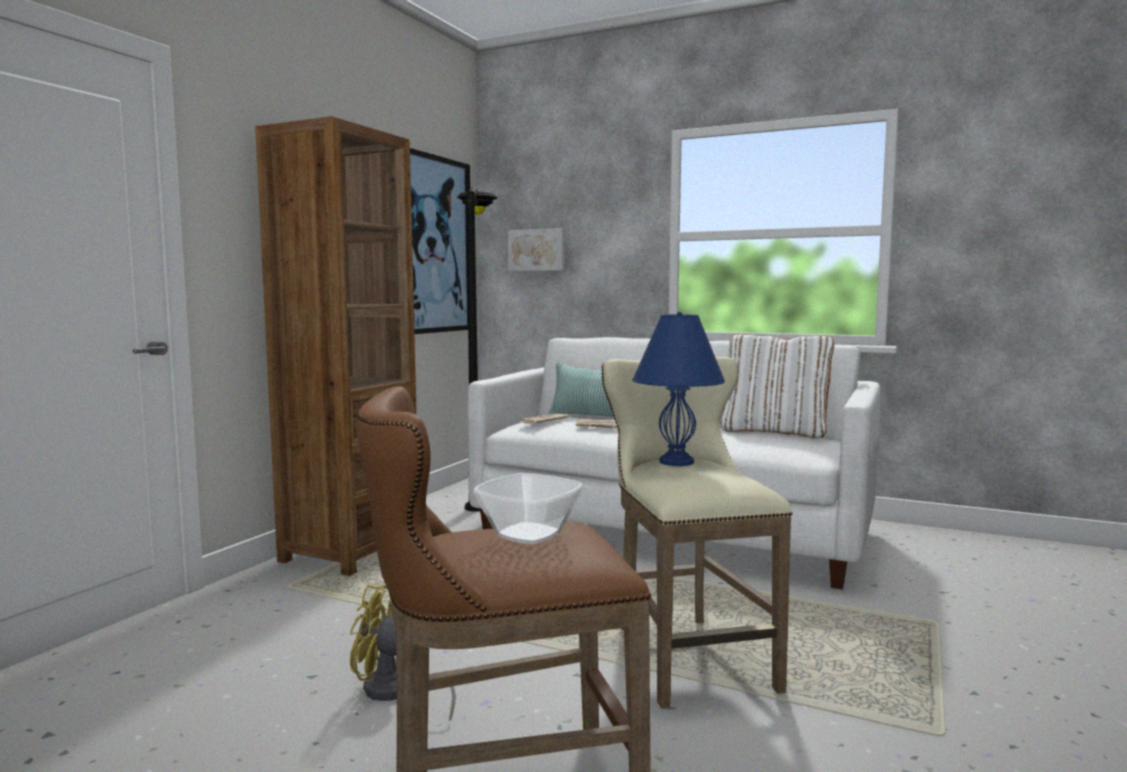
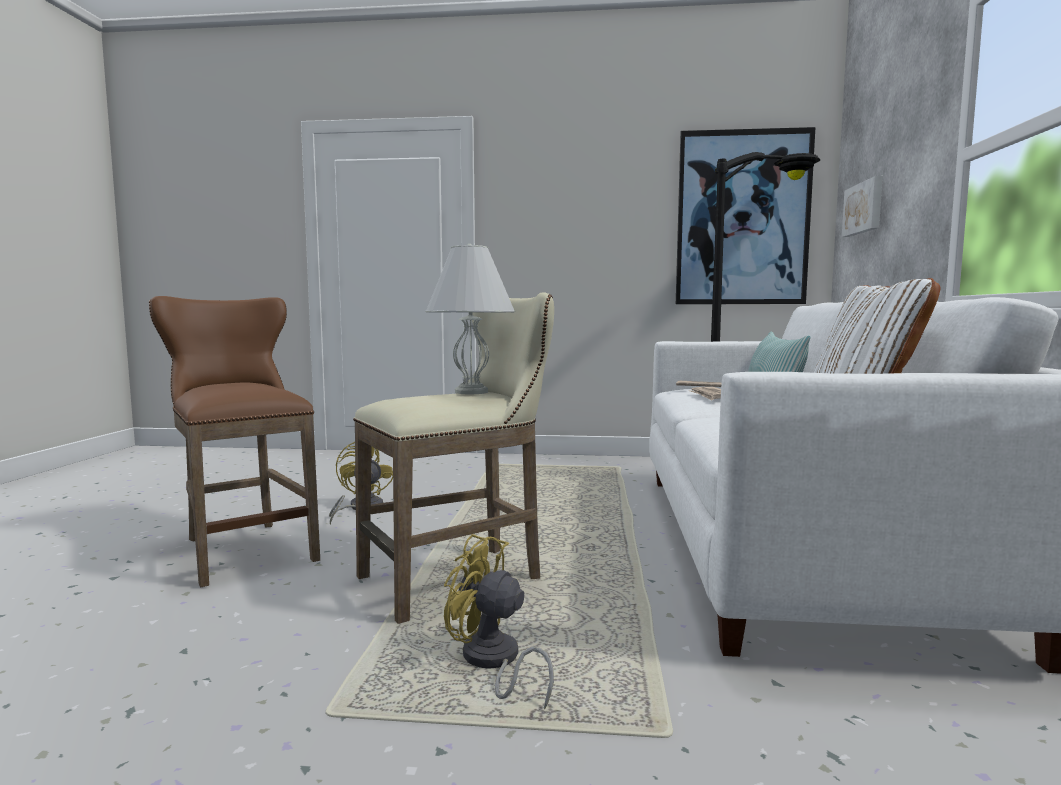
camera: 70 degrees right, 0 degrees up
brown bookcase [255,116,417,576] -> none
bowl [473,473,583,544] -> none
blue table lamp [632,312,725,466] -> white table lamp [425,244,515,394]
none -> yellow fan [444,534,554,709]

